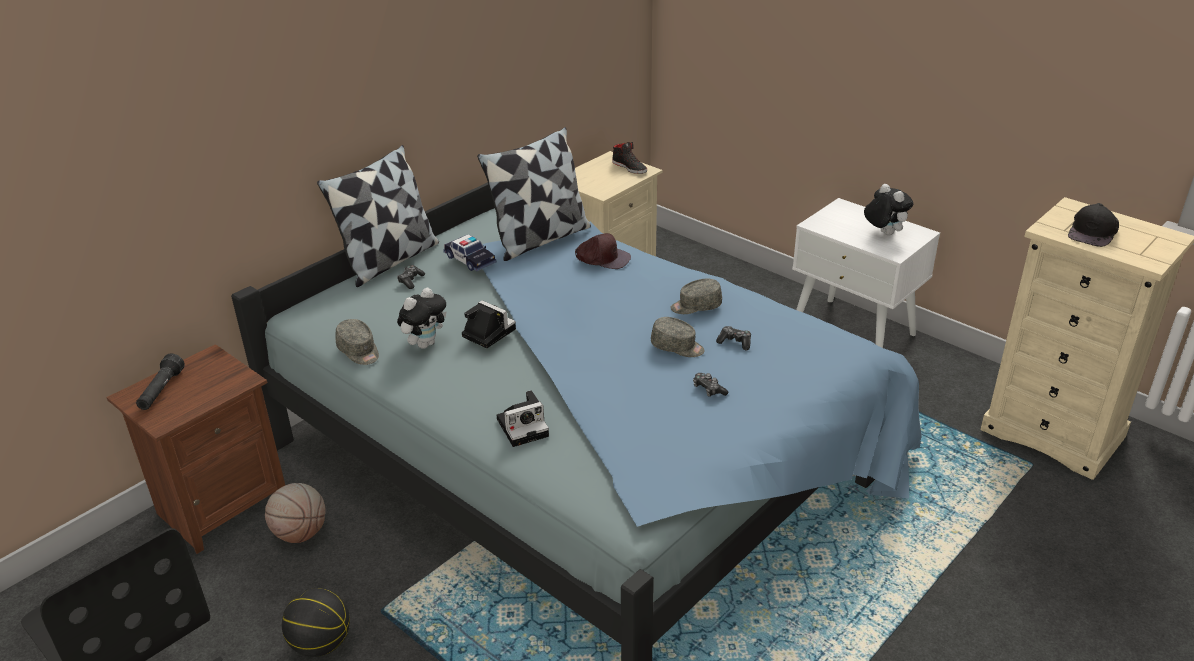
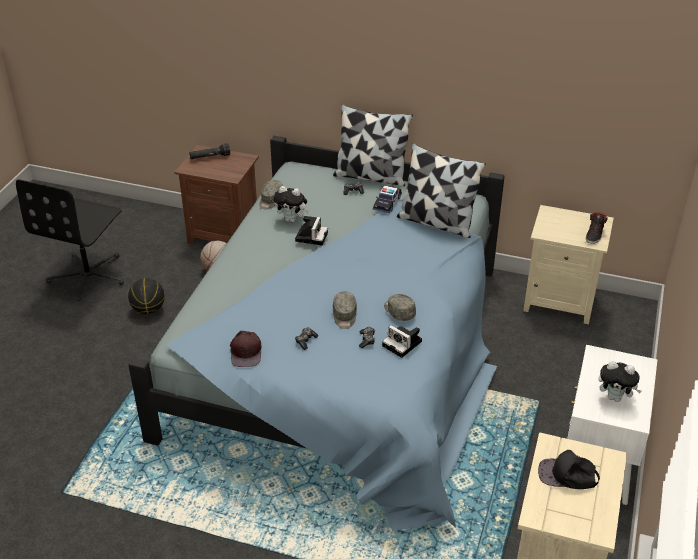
camera: 65 degrees right, 5 degrees up
camera [497,390,549,447] -> camera moved to [382,325,422,358]
brown cap [575,233,631,269] -> brown cap moved to [230,331,262,367]
plush toy [864,184,913,236] -> plush toy turned 75 degrees clockwise [598,361,642,402]

